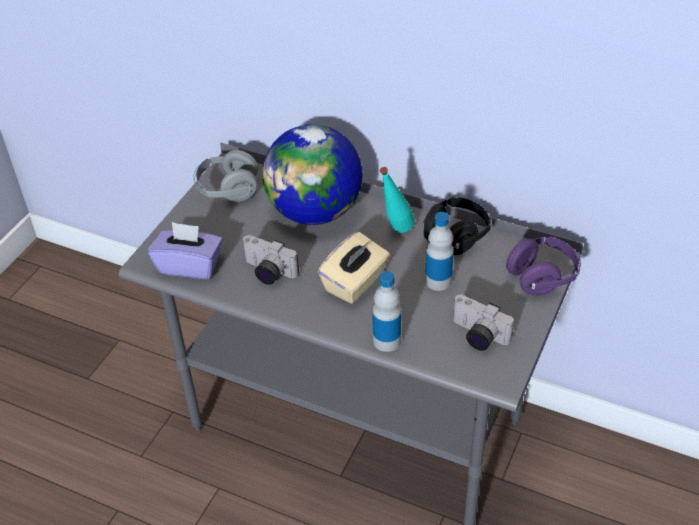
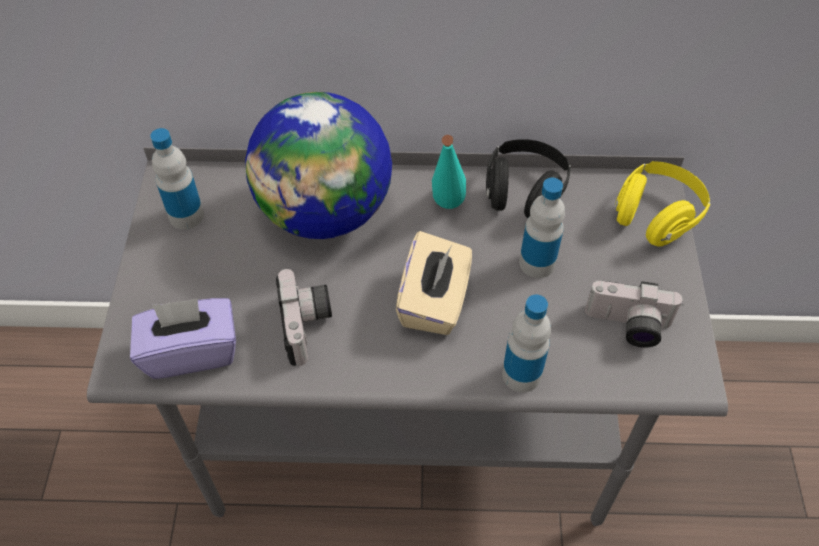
camera: 25 degrees left, 10 degrees up
grey headphones [193,150,258,202] -> bottle [150,128,204,229]
camera [242,235,299,285] -> camera turned 105 degrees counterclockwise [276,269,332,366]
purple headphones [506,236,581,296] -> yellow headphones [615,161,711,247]

